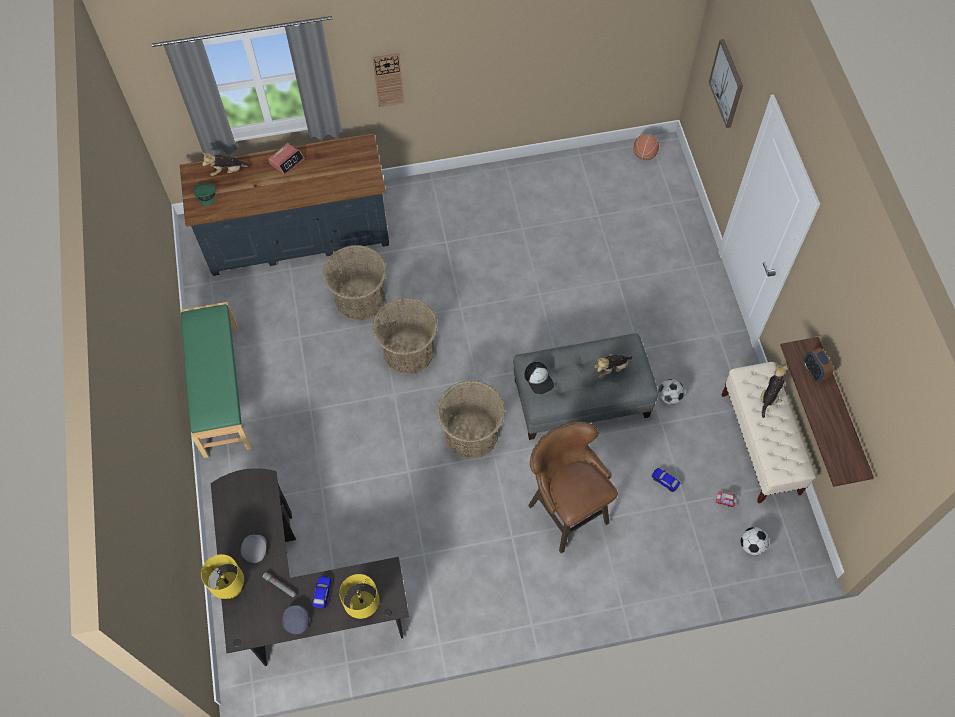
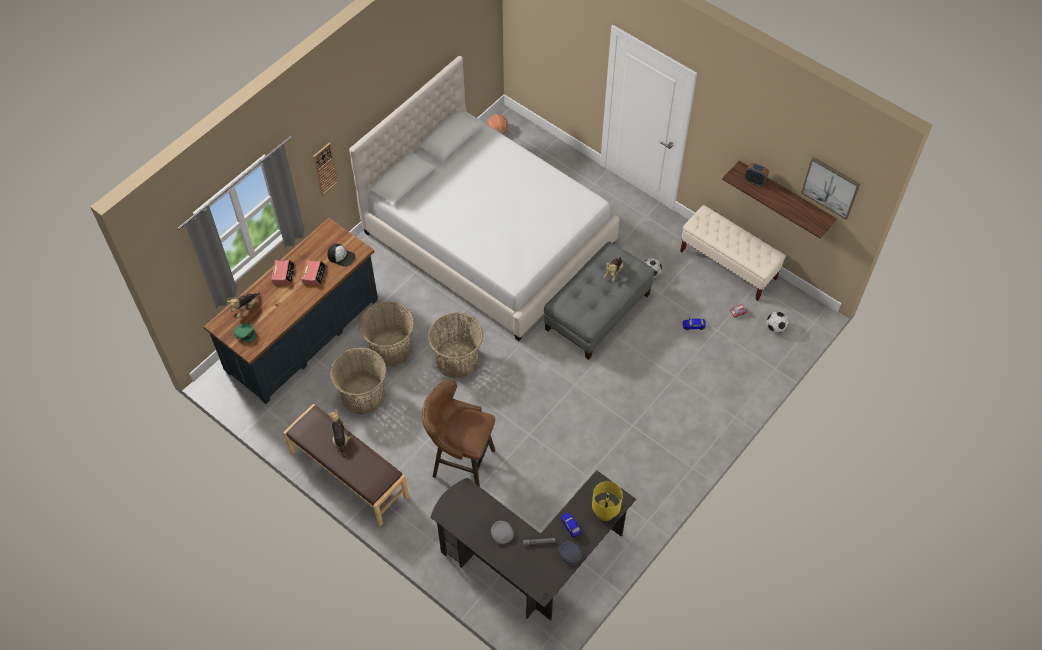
camera: 40 degrees left, 5 degrees down
green bench [180,302,252,458] -> brown bench [283,404,409,526]
yellow table lamp [201,554,244,599] -> none
basket [437,381,505,459] -> basket moved to [330,348,387,415]
cap [525,362,554,394] -> cap moved to [327,244,356,267]
brown stool [528,422,618,553] -> brown stool moved to [422,379,495,487]
picture [709,39,743,128] -> picture moved to [801,157,860,220]
plush toy [760,365,787,418] -> plush toy moved to [329,410,351,458]
none -> alarm clock [301,260,327,286]
none -> white bed [349,56,619,341]

